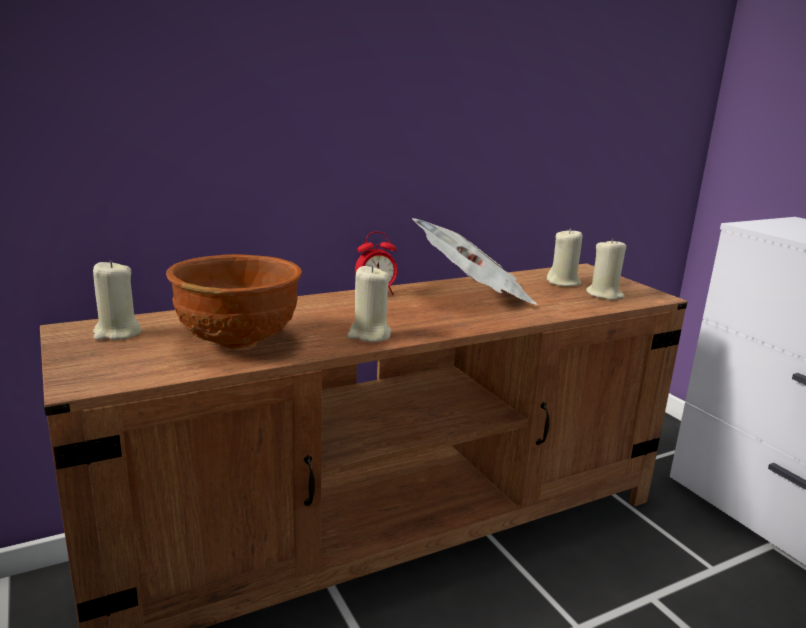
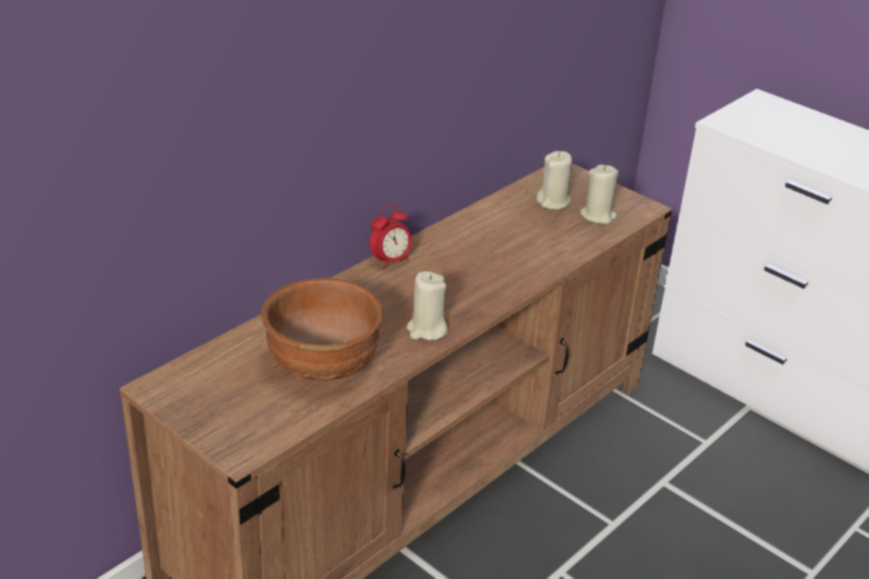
camera: 20 degrees left, 15 degrees up
beige candle [93,260,141,340] -> none
newspaper [412,218,539,305] -> none

